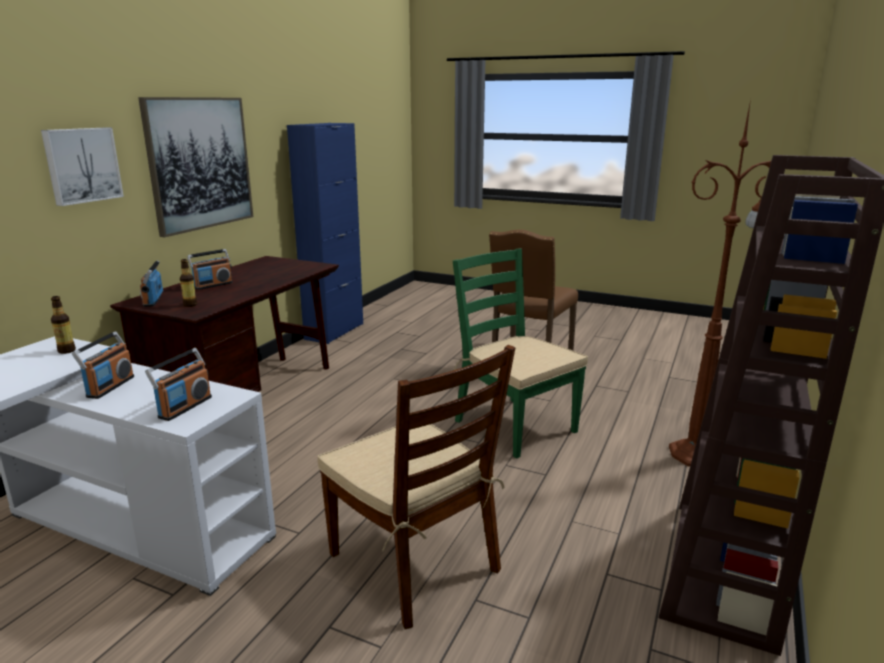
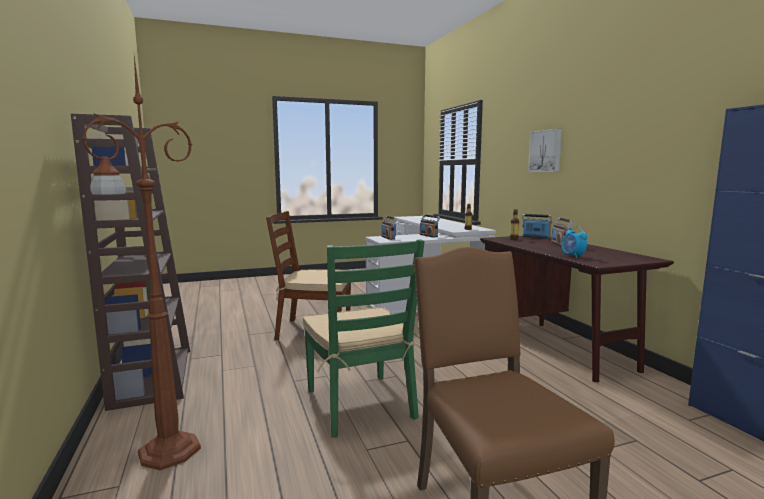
camera: 135 degrees right, 10 degrees down
picture [138,97,253,237] -> none
green chair [453,248,588,459] -> green chair turned 60 degrees clockwise [303,239,425,438]
none -> alarm clock [562,226,588,258]

